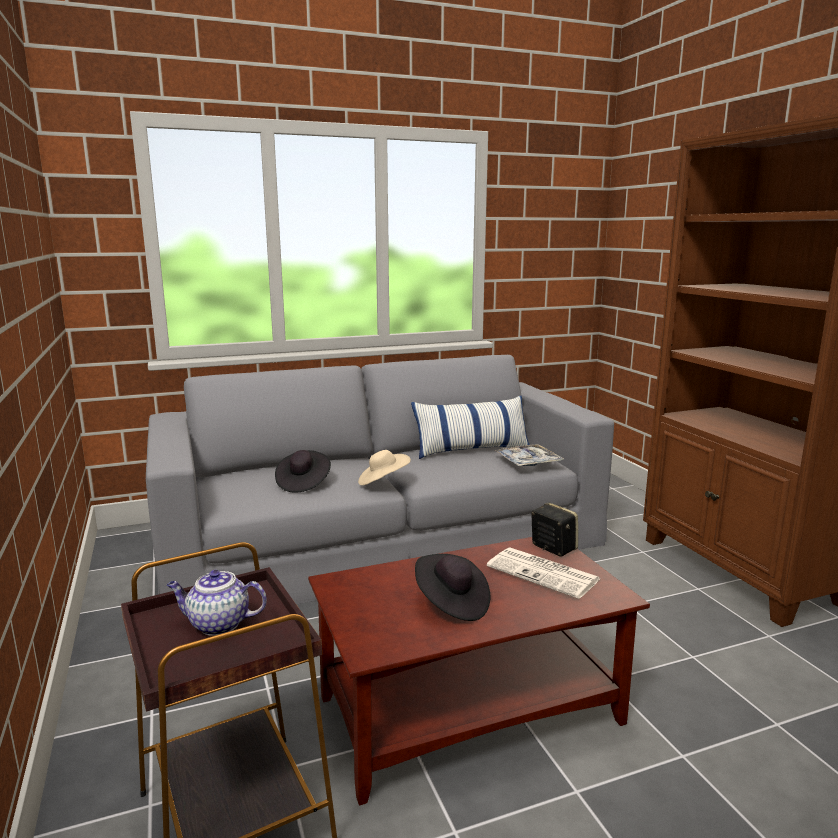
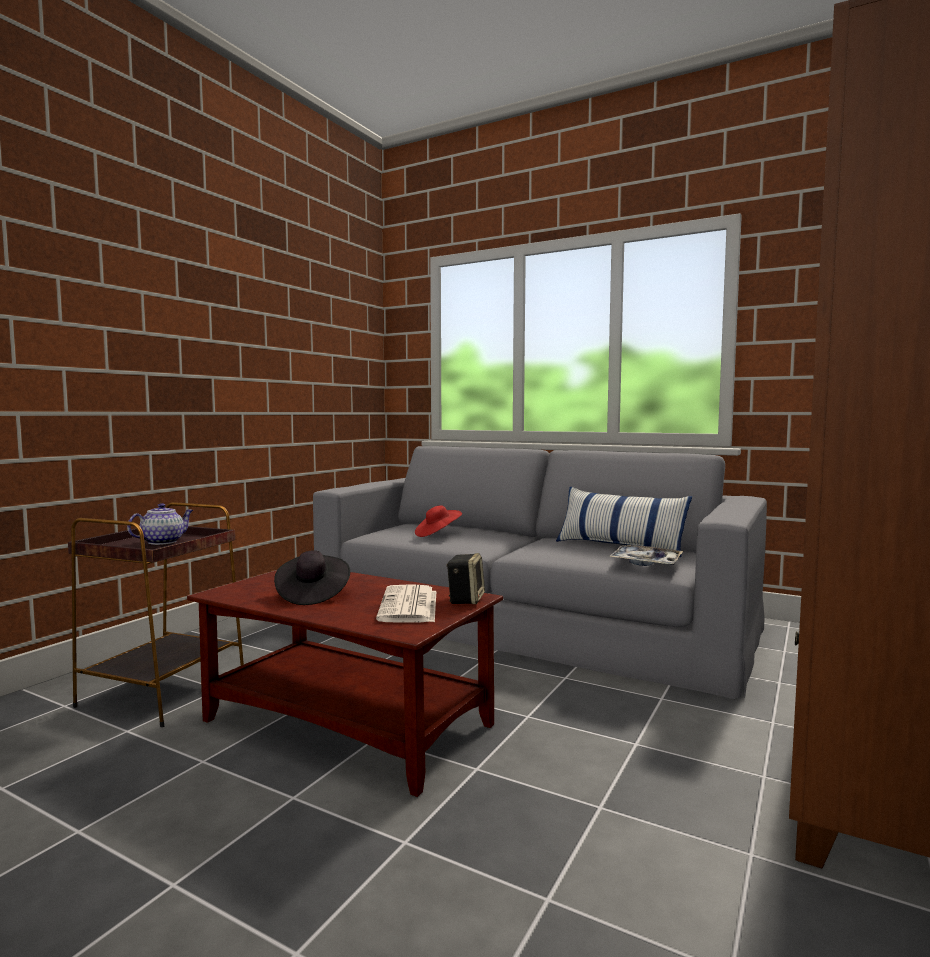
camera: 50 degrees right, 10 degrees down
teapot [167,570,267,636] -> teapot turned 75 degrees clockwise [127,503,193,545]
black hat [275,450,331,493] -> red hat [415,506,462,537]
beige hat [358,450,411,485] -> none

